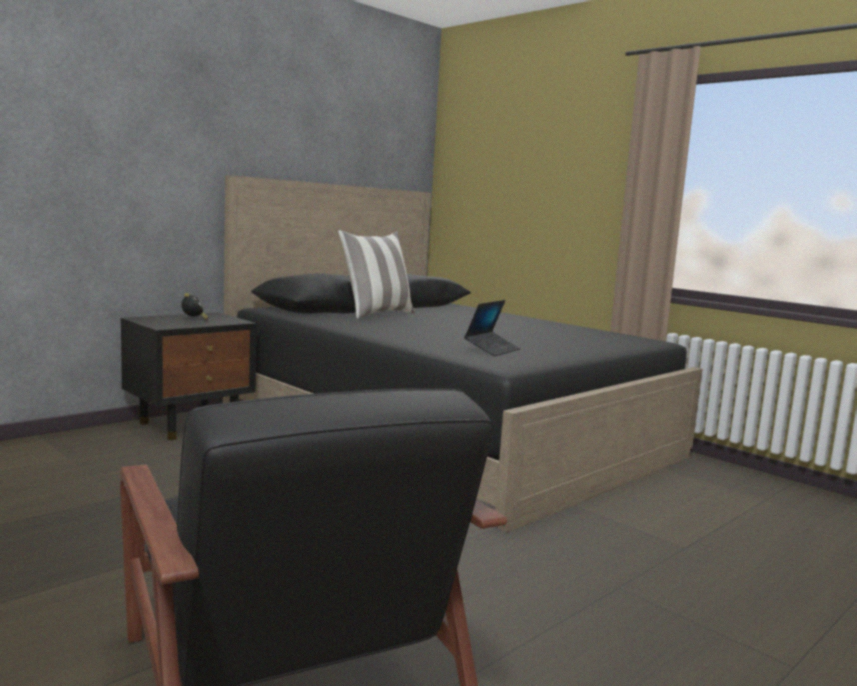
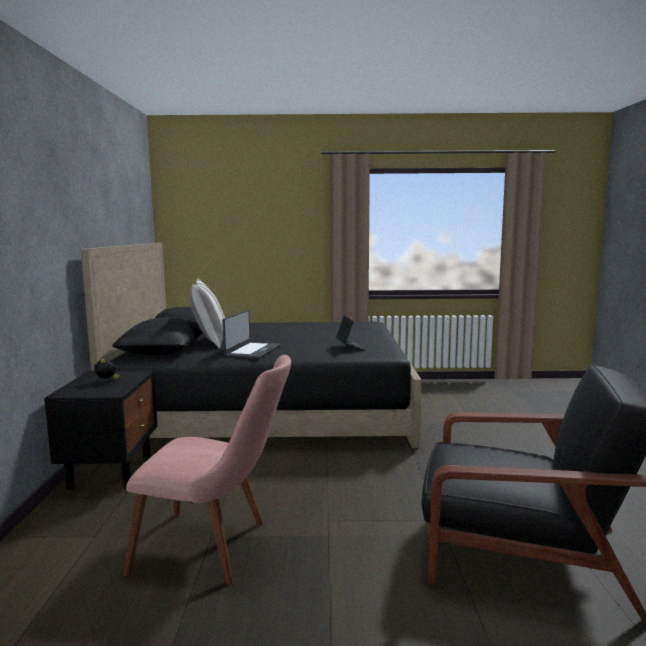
camera: 45 degrees left, 0 degrees up
none -> pink chair [123,355,291,585]
none -> laptop [222,310,281,359]

